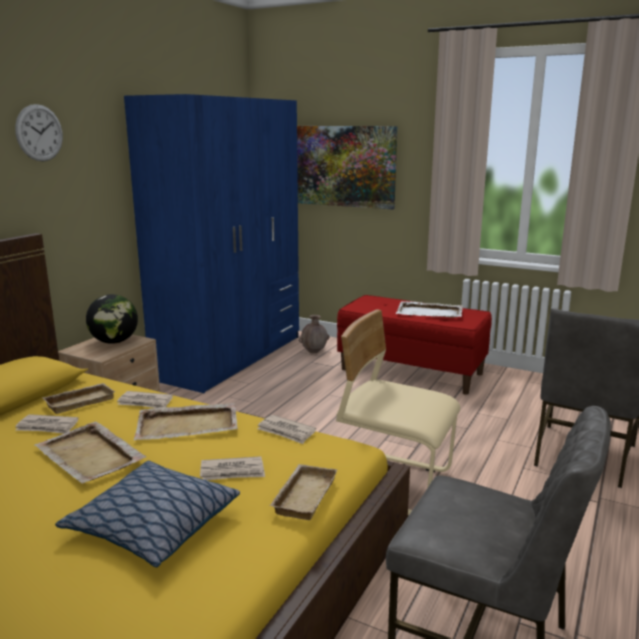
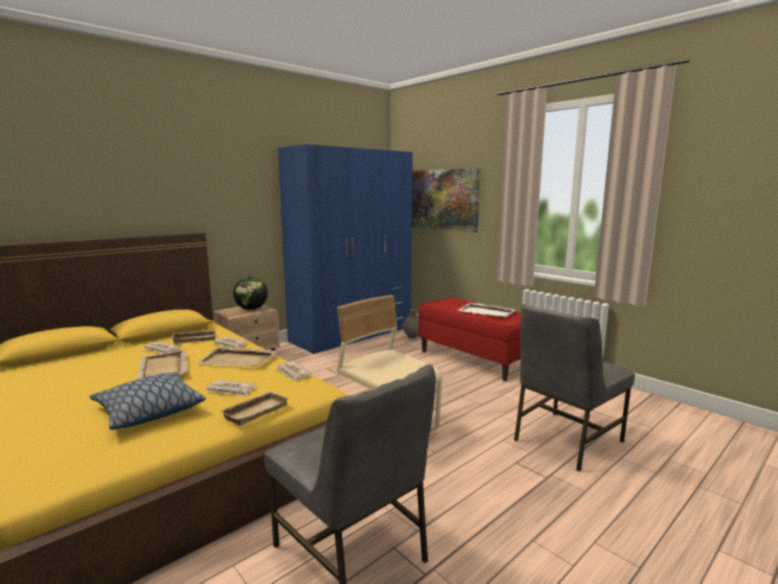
camera: 20 degrees right, 5 degrees down
wall clock [15,104,63,162] -> none

